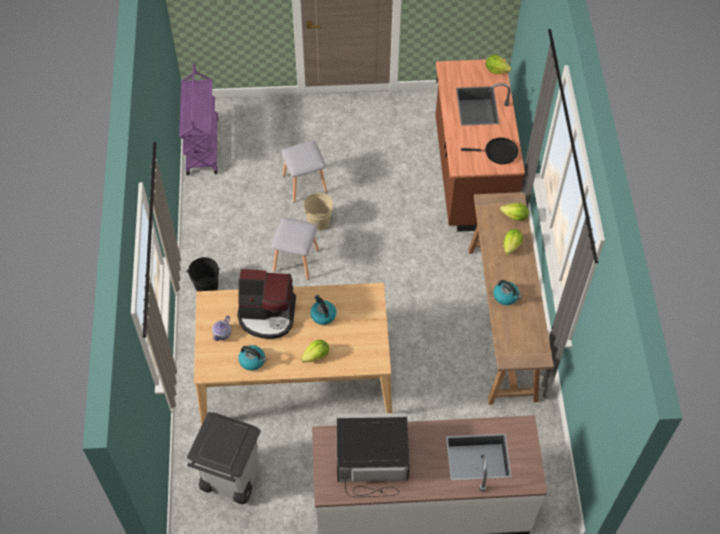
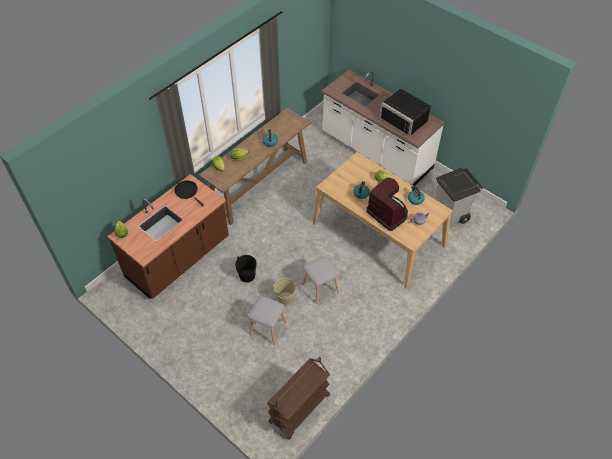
camera: 135 degrees left, 5 degrees down
purple cart [179,64,219,175] -> brown cart [267,357,330,440]
black bucket [186,257,221,291] -> black bucket moved to [235,255,257,283]

